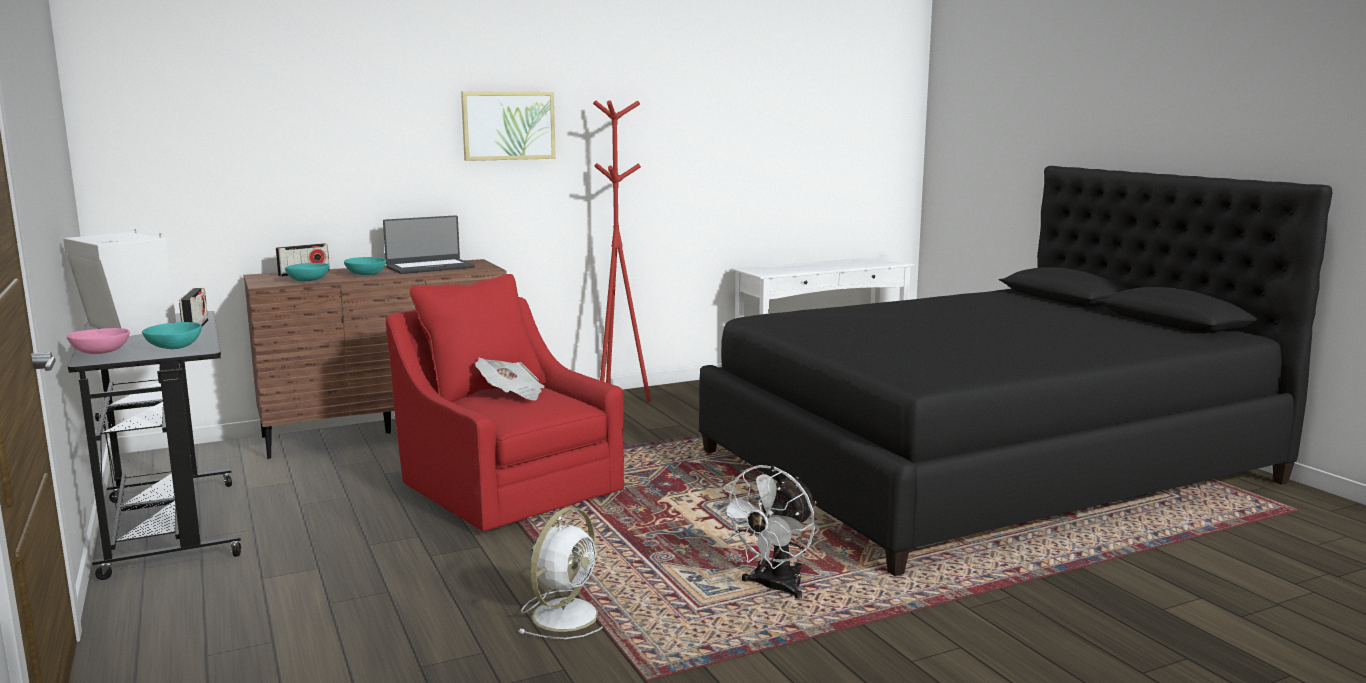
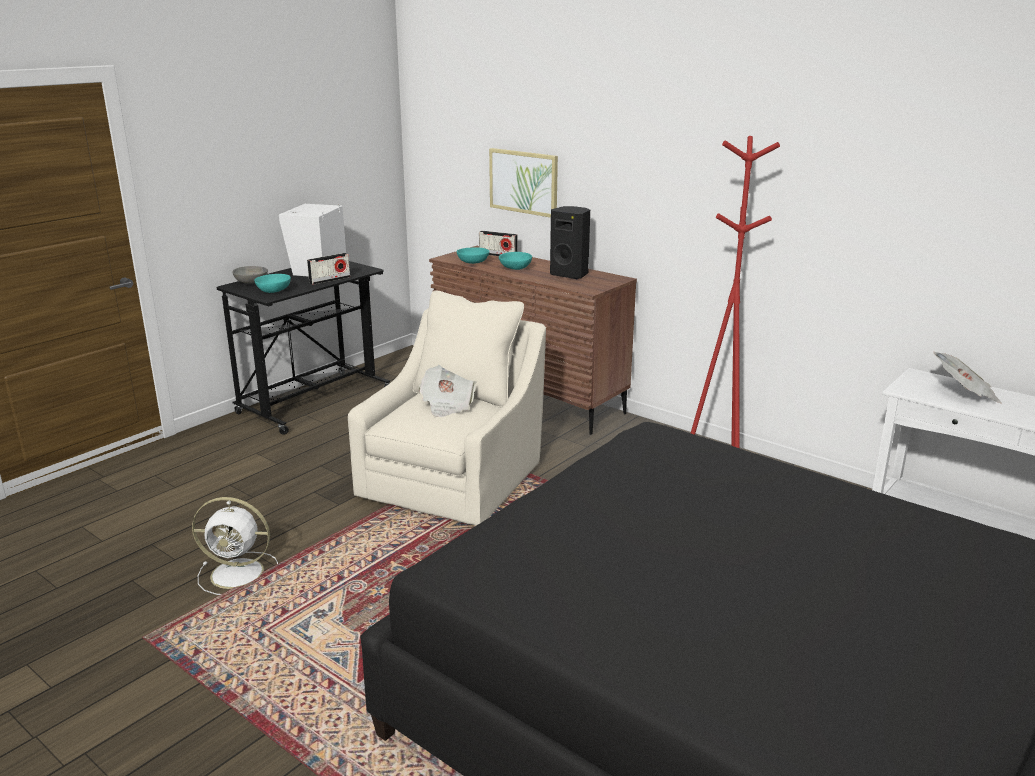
camera: 65 degrees right, 10 degrees up
pink bowl [67,328,130,354] -> grey bowl [232,266,268,284]
laptop [383,215,475,274] -> black speaker [550,206,590,279]
red armchair [385,274,624,531] -> beige armchair [348,291,547,526]
picture [461,91,556,161] -> picture moved to [489,148,558,218]
white fan [717,465,817,599] -> none
none -> newspaper [934,352,1003,404]

